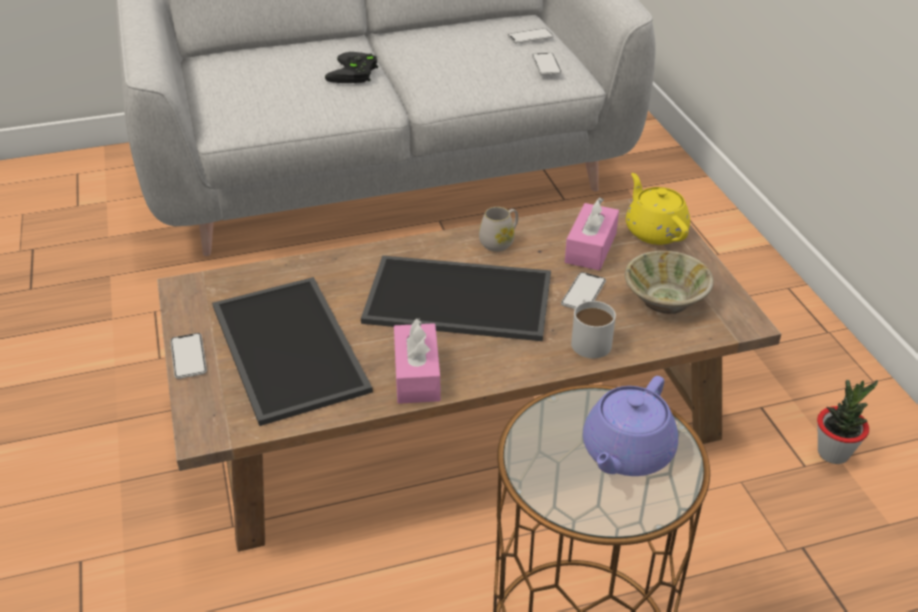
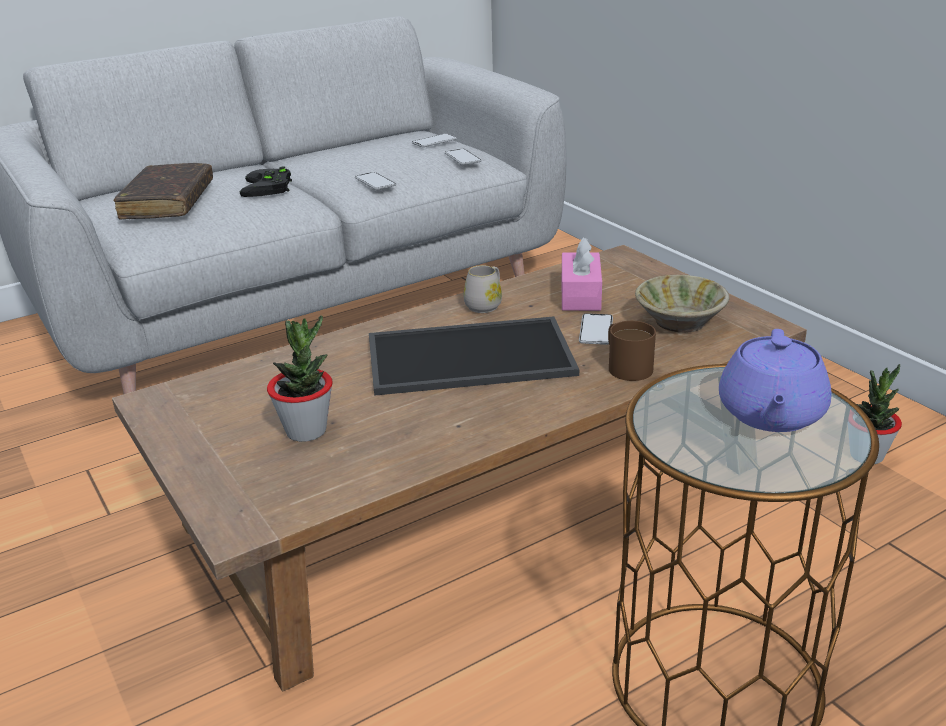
camera: 15 degrees left, 10 degrees down
phone [170,333,207,379] -> phone moved to [355,172,396,190]
tray [212,277,373,426] -> potted plant [267,315,333,442]
pink tissue box [394,318,441,404] -> none
white mug [571,299,616,358] -> brown mug [608,321,656,381]
yellow teapot [626,173,690,245] -> none
none -> brown book [113,163,213,219]

